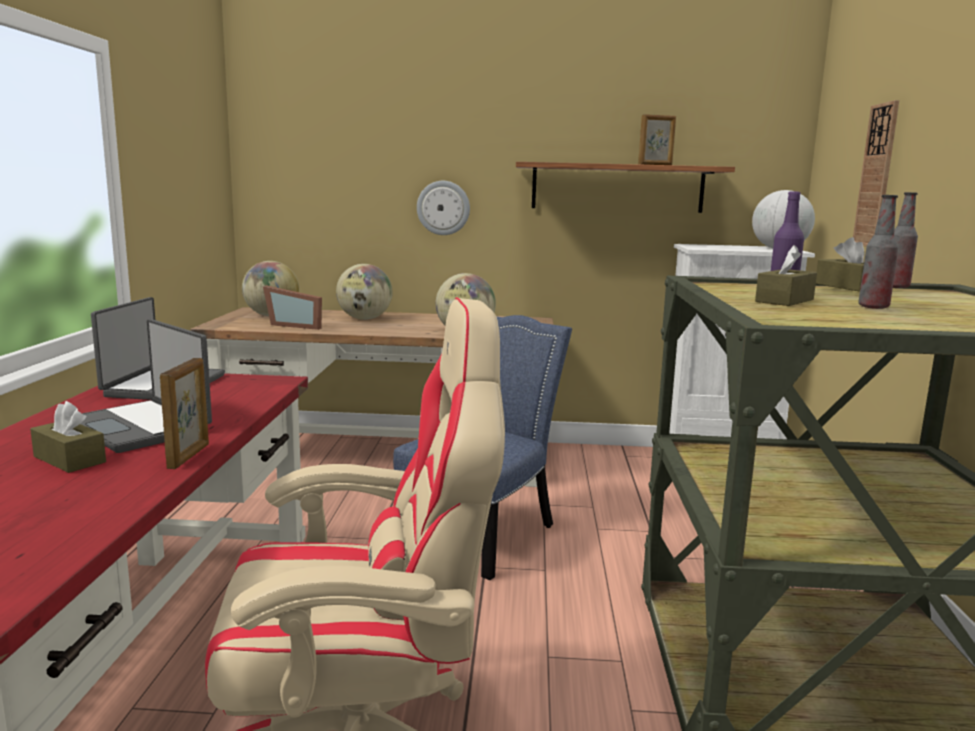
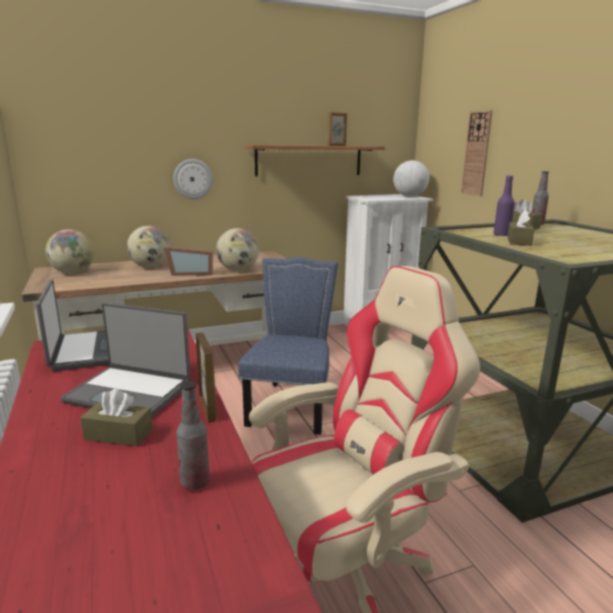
camera: 25 degrees left, 5 degrees up
picture frame [263,285,322,330] -> picture frame moved to [164,246,213,276]
bottle [858,195,899,309] -> bottle moved to [177,381,210,490]

